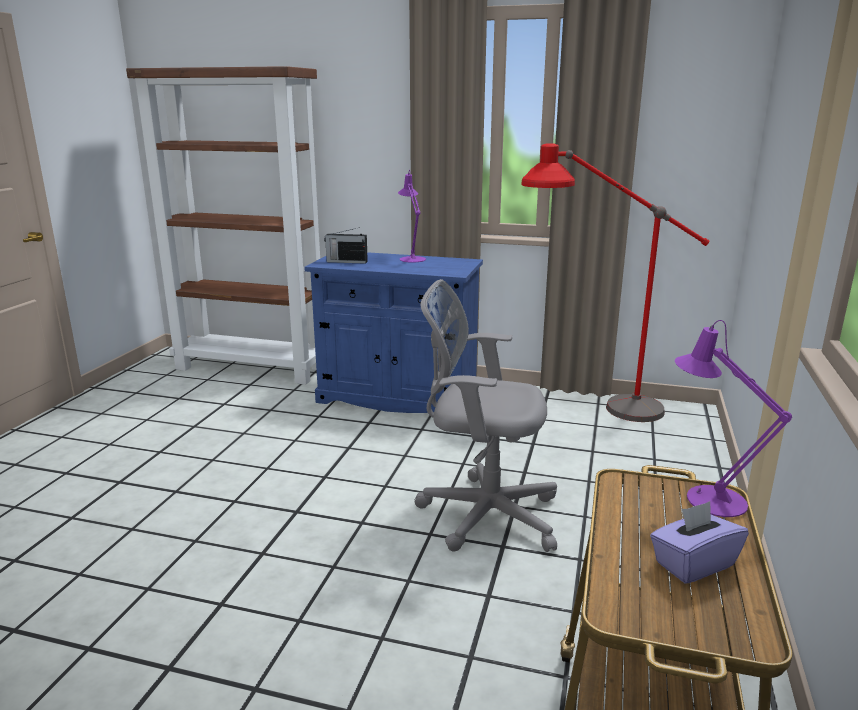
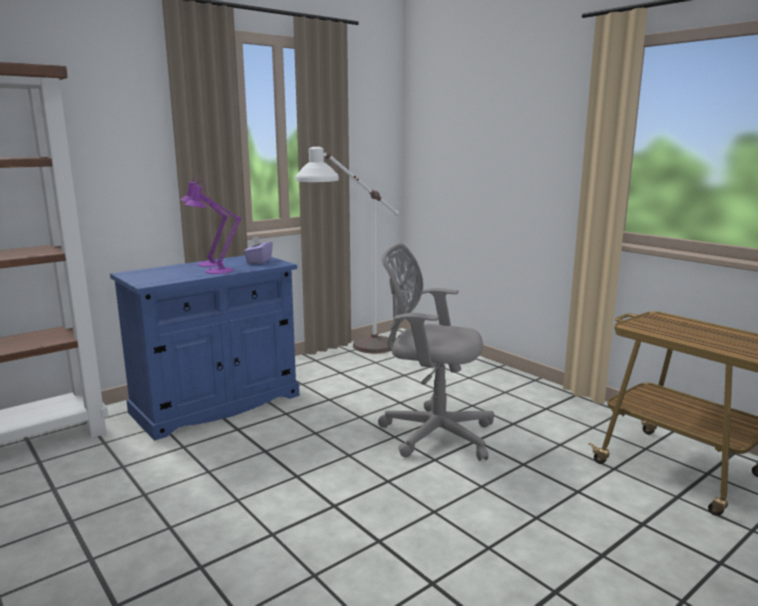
camera: 55 degrees left, 5 degrees down
radio [324,227,368,264] -> none
grey office chair [415,279,557,552] -> grey office chair turned 60 degrees clockwise [378,243,494,461]
red floor lamp [522,143,710,422] -> white floor lamp [295,147,399,353]
purple tissue box [650,501,749,584] -> purple tissue box moved to [244,236,273,264]
purple table lamp [675,320,792,517] -> purple table lamp moved to [185,180,241,274]

